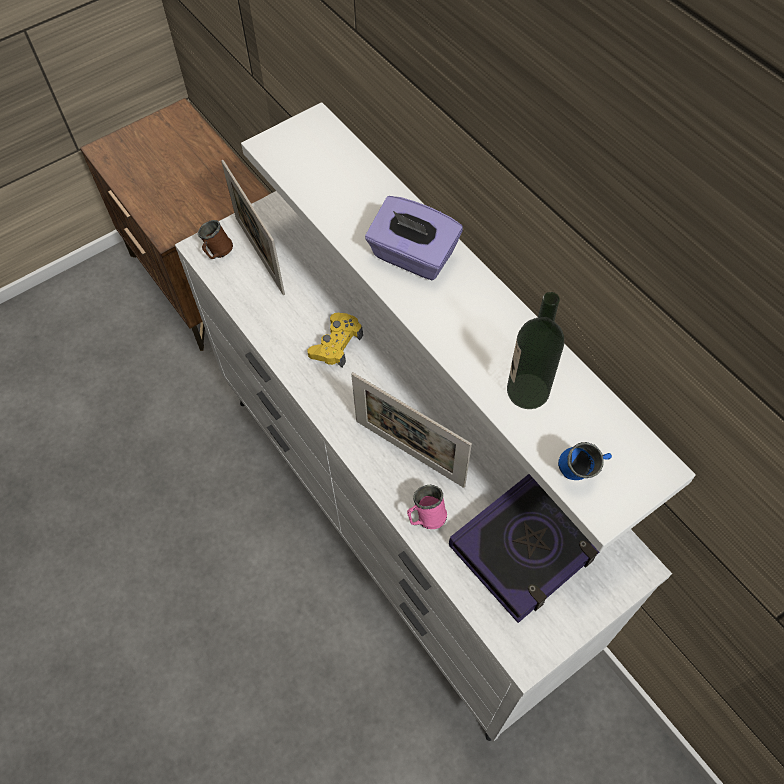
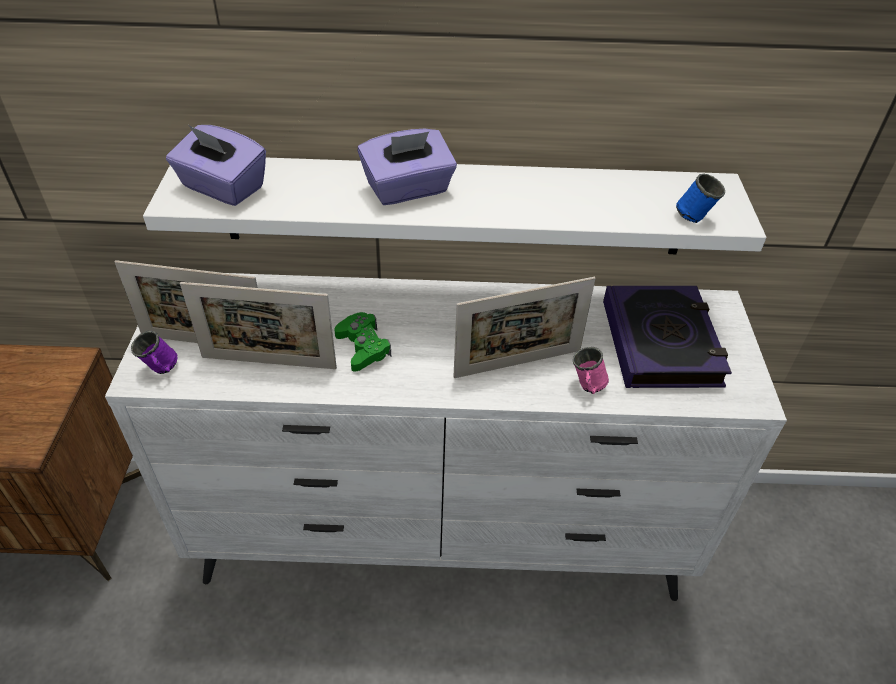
camera: 55 degrees left, 15 degrees down
brown mug [198,220,233,259] -> purple mug [131,330,178,374]
yellow game controller [307,313,363,367] -> green game controller [334,312,391,372]
bottle [507,292,564,409] -> none
none -> purple tissue box [166,125,266,206]
none -> picture frame [180,282,337,369]

